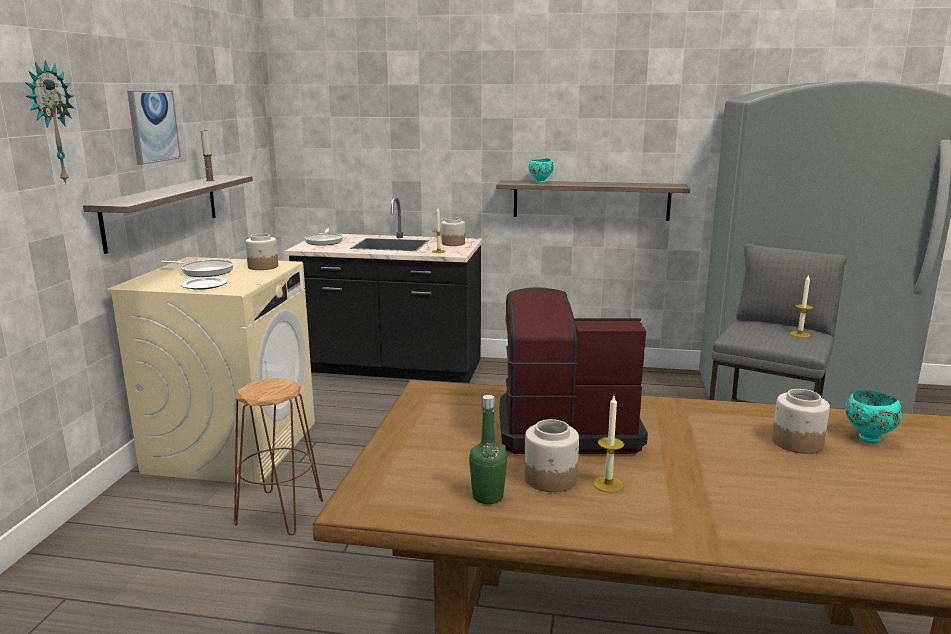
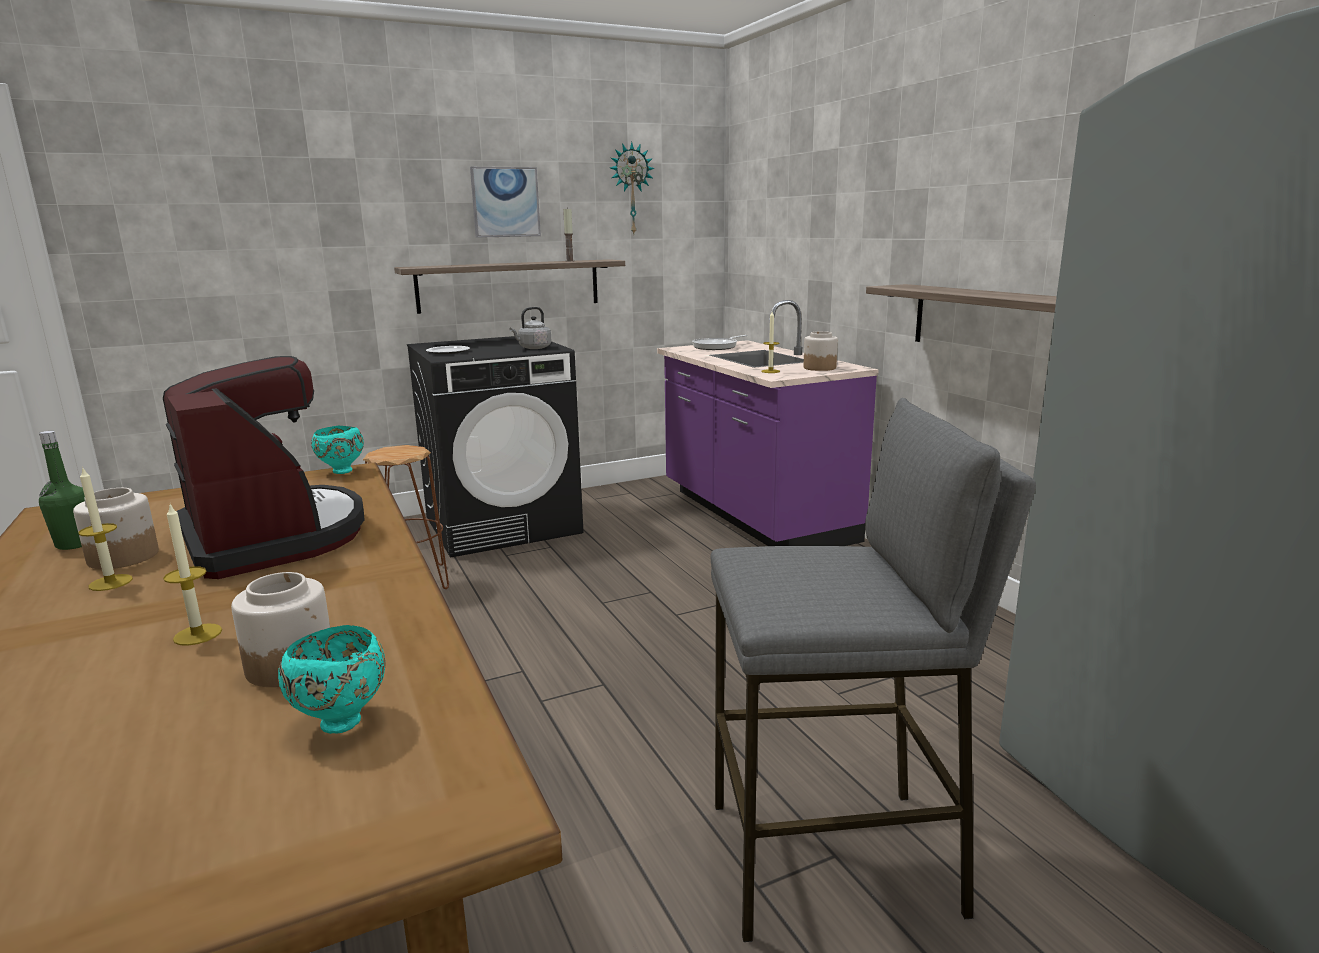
camera: 55 degrees right, 0 degrees up
wall clock [25,60,75,185] -> wall clock moved to [610,142,655,234]
beige washing machine [106,257,315,485] -> black washing machine [407,336,583,558]
frying pan [161,260,234,277] -> none
jar [245,233,278,270] -> grey kettle [510,307,552,349]
black counter [285,197,483,383] -> purple counter [657,300,879,546]
turquoise bowl [529,158,554,183] -> turquoise bowl moved to [311,425,364,474]
candle [790,274,813,338] -> candle moved to [163,504,222,646]

